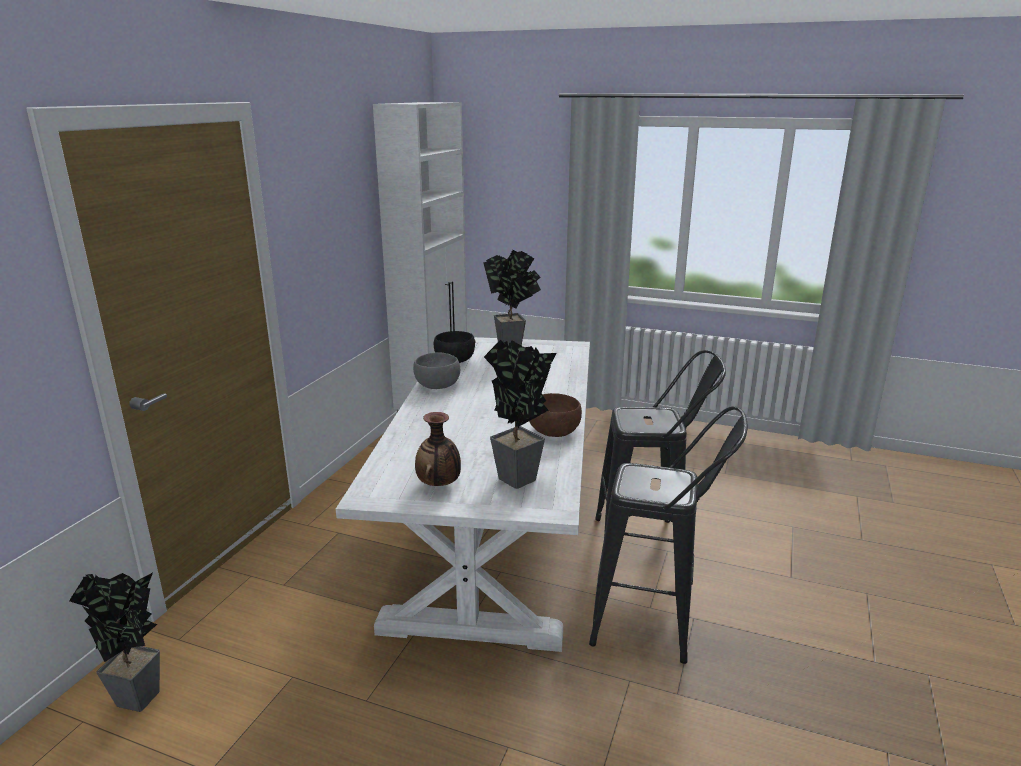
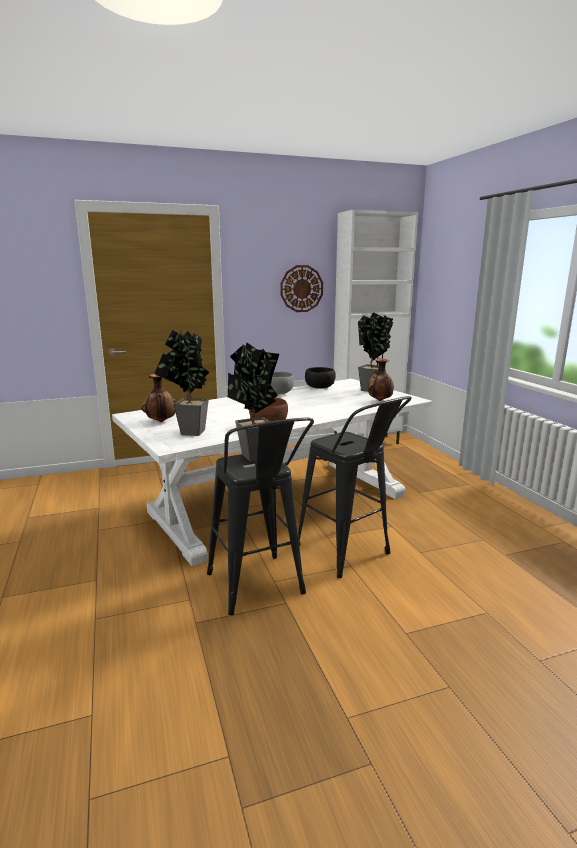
camera: 50 degrees right, 5 degrees down
potted plant [69,573,160,712] -> potted plant moved to [228,342,279,461]
none -> wall clock [281,265,323,312]
none -> vase [368,358,394,401]

